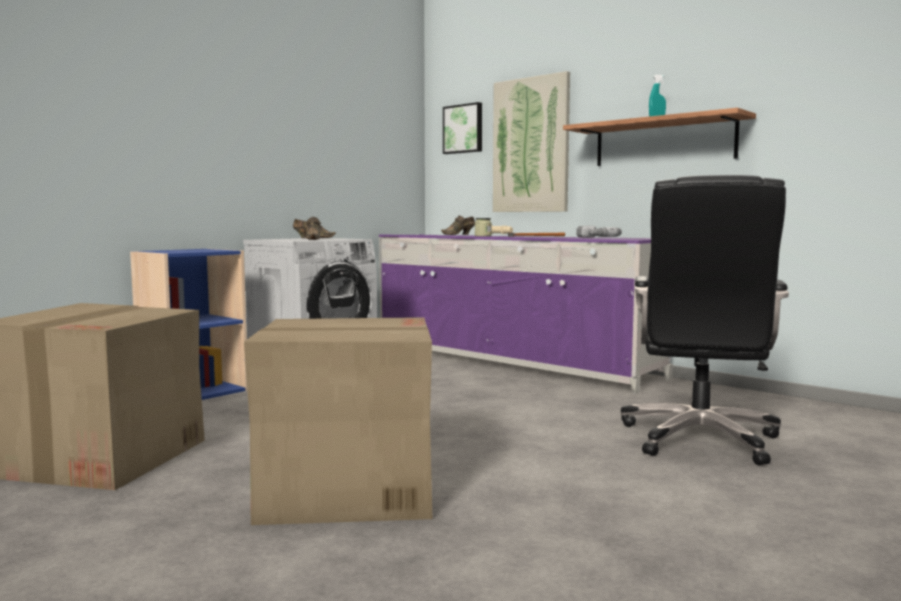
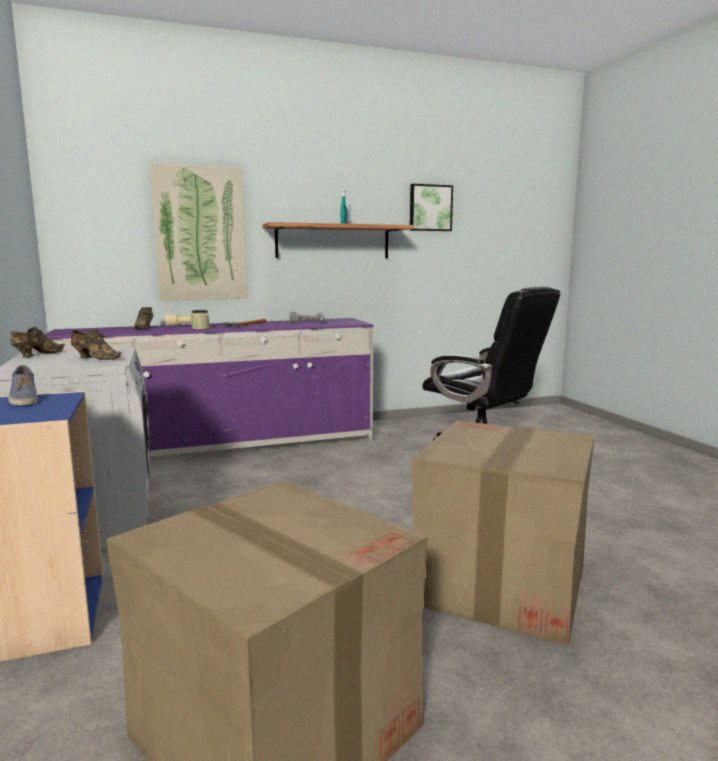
camera: 60 degrees left, 5 degrees up
picture [443,102,482,154] -> picture moved to [410,184,453,231]
none -> shoe [8,365,37,406]

